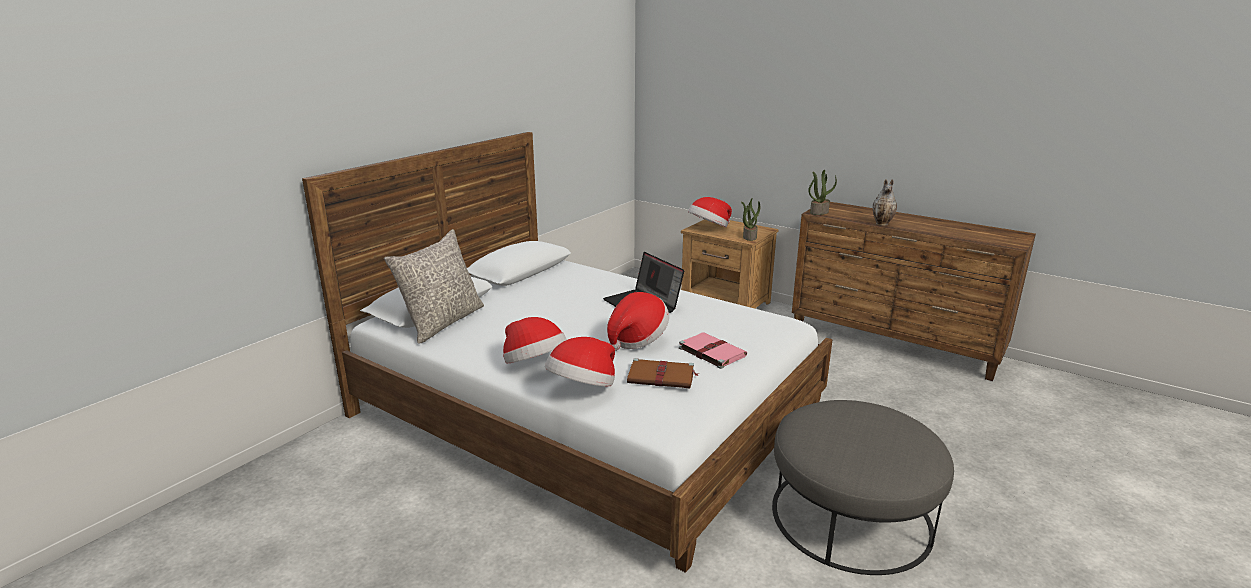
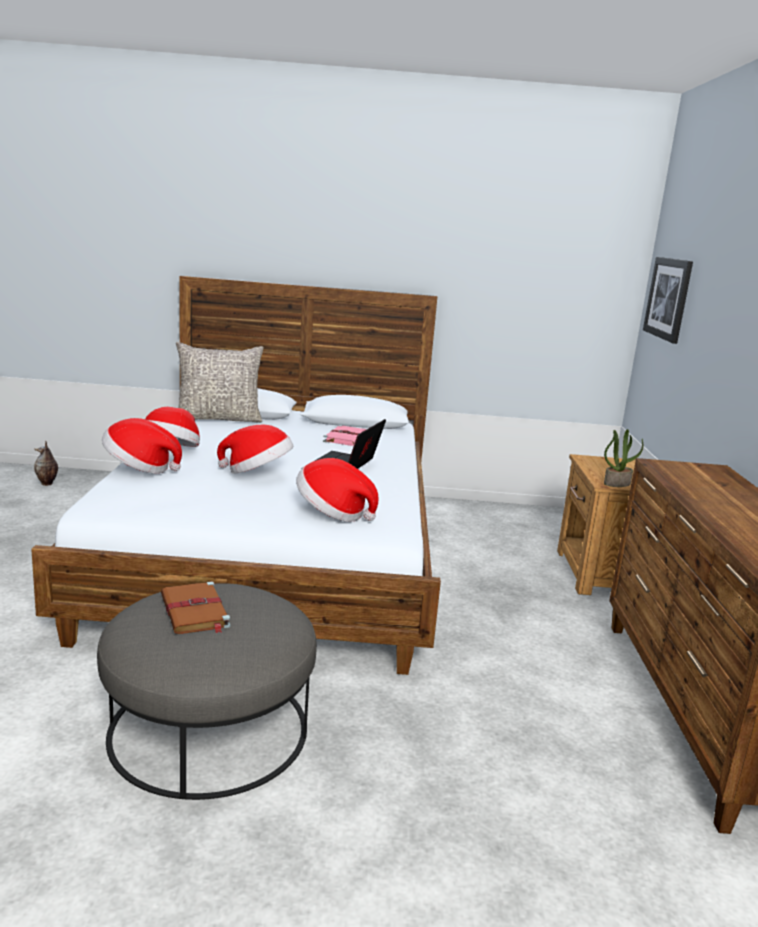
camera: 55 degrees right, 5 degrees down
brown book [627,358,699,388] -> brown book moved to [161,581,231,634]
pink book [679,332,747,369] -> pink book moved to [323,425,367,446]
hat [688,197,732,227] -> hat moved to [296,458,379,522]
potted plant [808,170,837,215] -> none
vase [873,179,897,226] -> vase moved to [34,441,58,486]
none -> picture [643,257,693,344]

